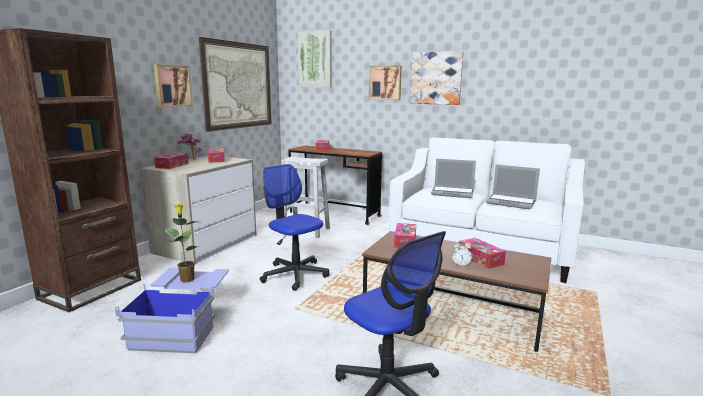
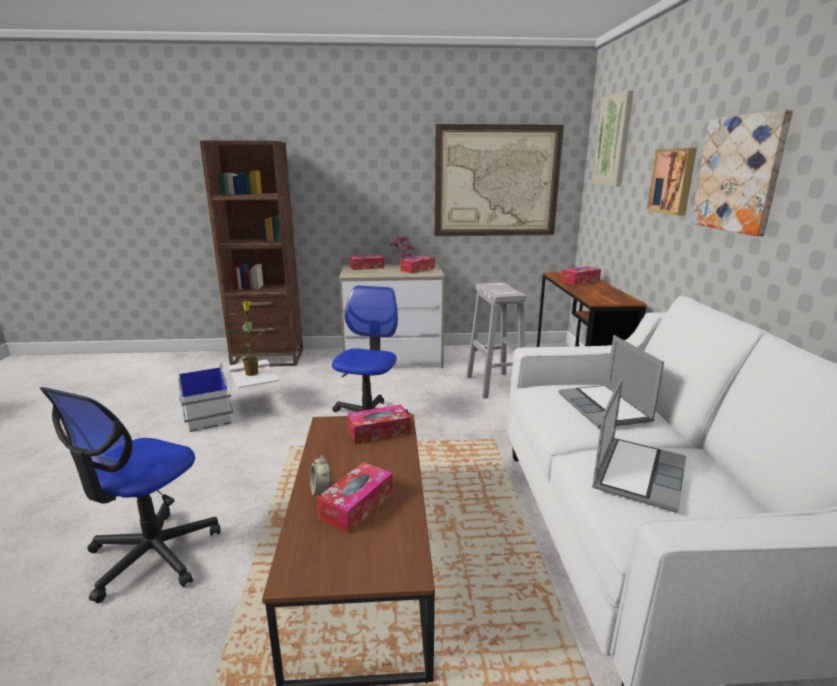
camera: 60 degrees right, 5 degrees up
blue storage box [115,268,229,353] -> white storage box [175,359,279,432]
picture [154,65,193,107] -> none
laptop [485,164,540,209] -> laptop turned 150 degrees counterclockwise [592,378,686,513]

